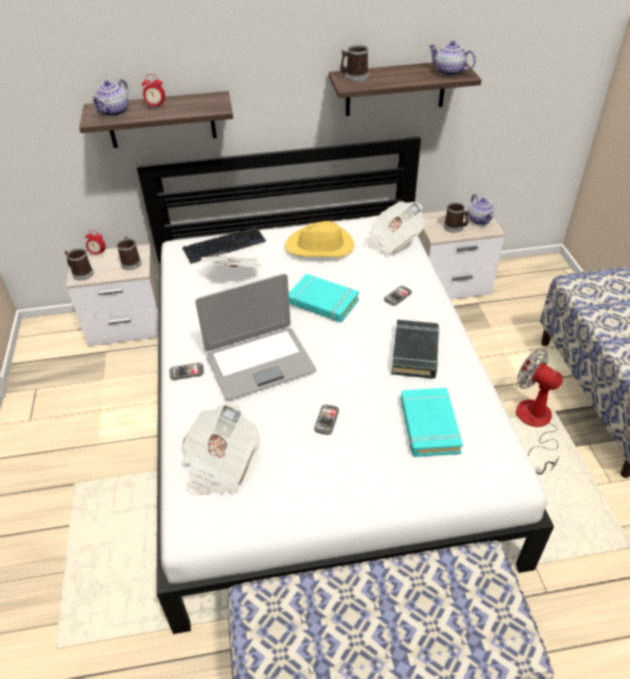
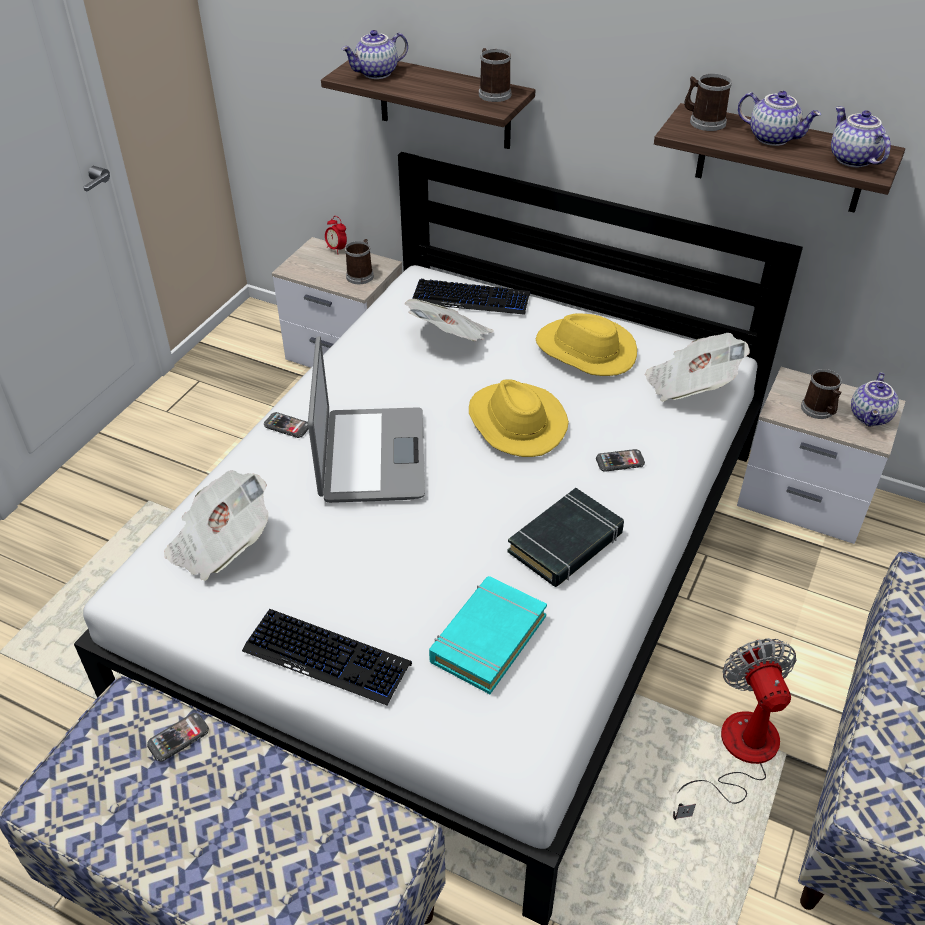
camera: 35 degrees right, 0 degrees up
mug [65,248,94,280] -> mug moved to [479,48,512,102]
alarm clock [142,74,165,108] -> none
laptop [195,274,316,400] -> laptop turned 105 degrees counterclockwise [308,336,425,503]
turquoise book [289,274,359,322] -> yellow hat [469,379,569,457]
phone [314,404,339,435] -> phone moved to [147,713,209,762]
none -> keyboard [242,609,412,706]
none -> teapot [738,91,821,146]

